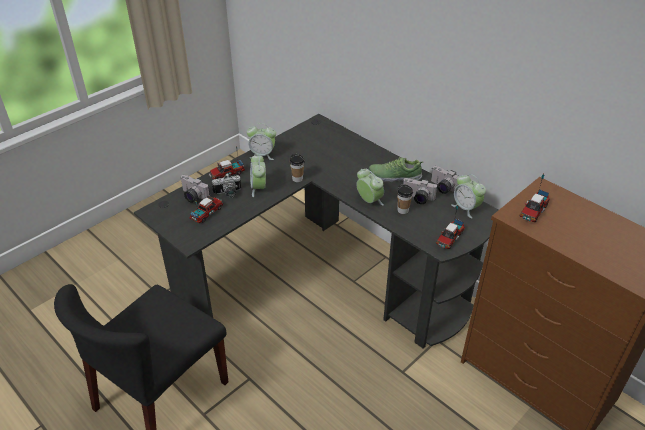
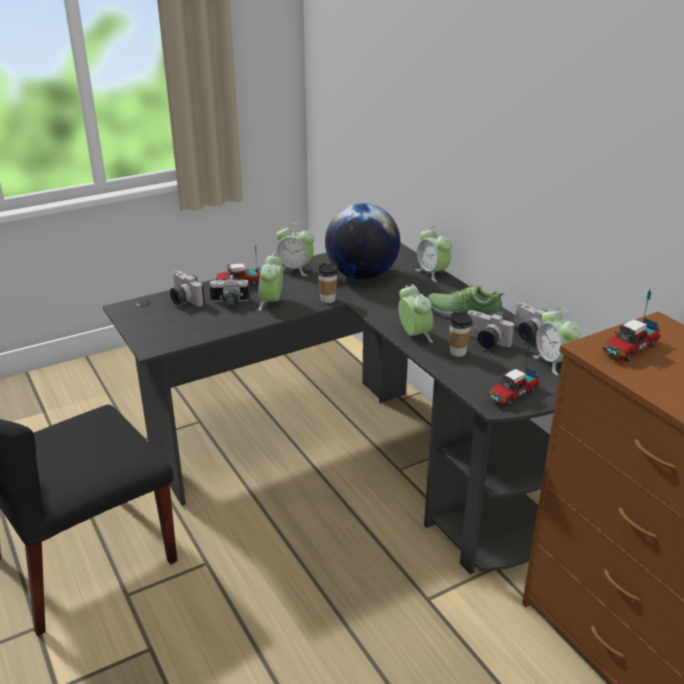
camera: 15 degrees right, 10 degrees down
toy truck [189,196,223,223] -> none
none -> globe [325,203,400,280]
none -> alarm clock [415,226,452,282]

